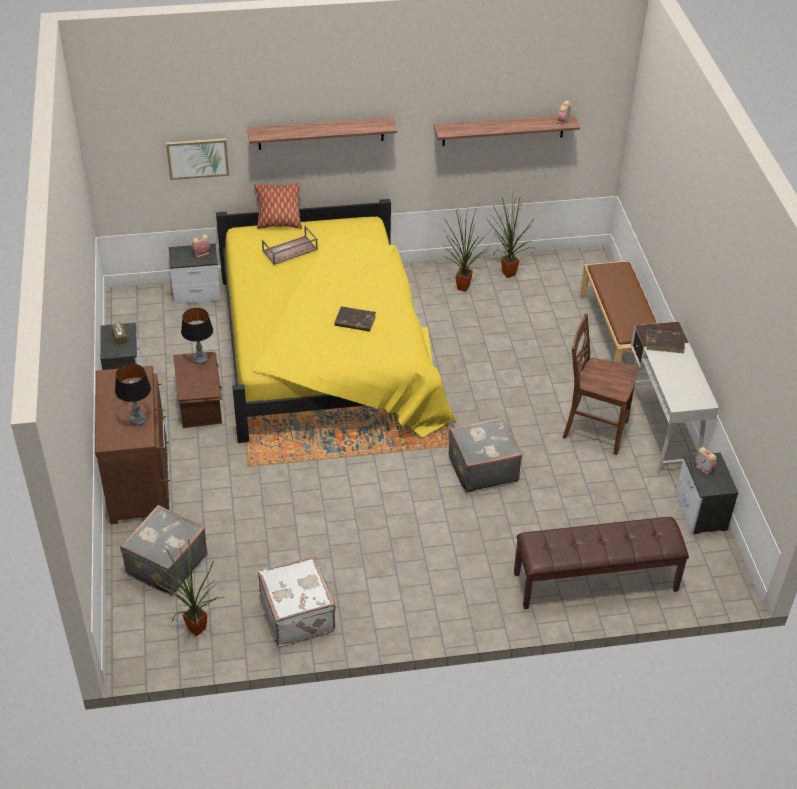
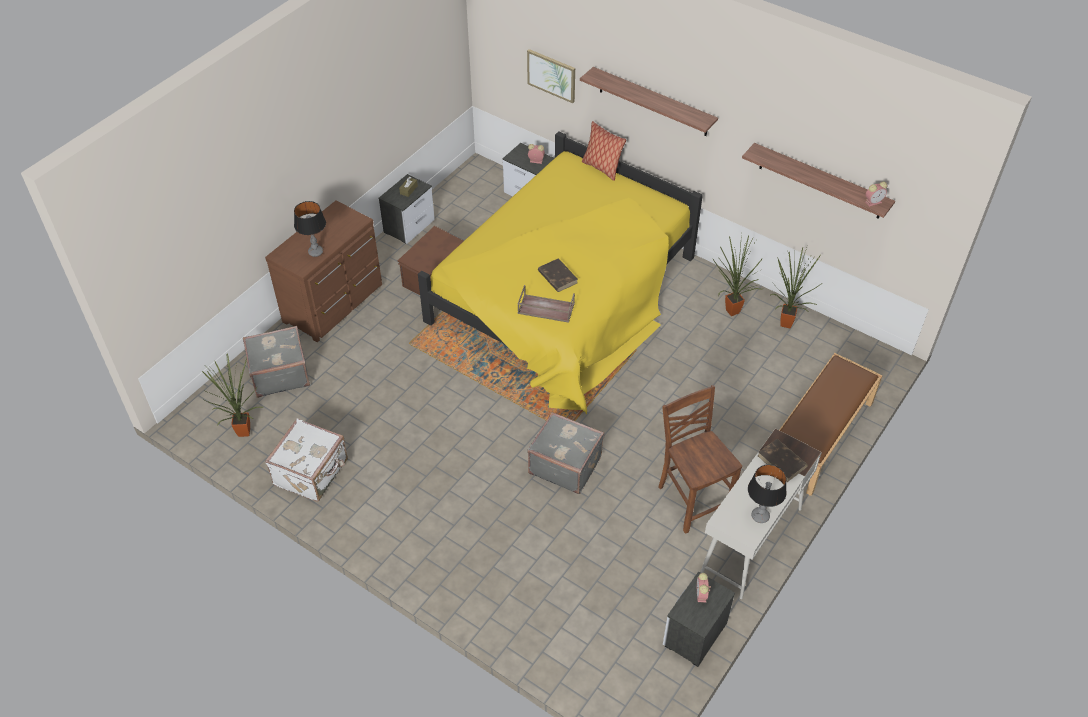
camera: 45 degrees right, 5 degrees up
table lamp [181,308,213,364] -> table lamp moved to [748,464,787,523]
brown tray [262,225,318,265] -> brown tray moved to [517,285,575,323]
brown bench [514,517,689,609] -> none

